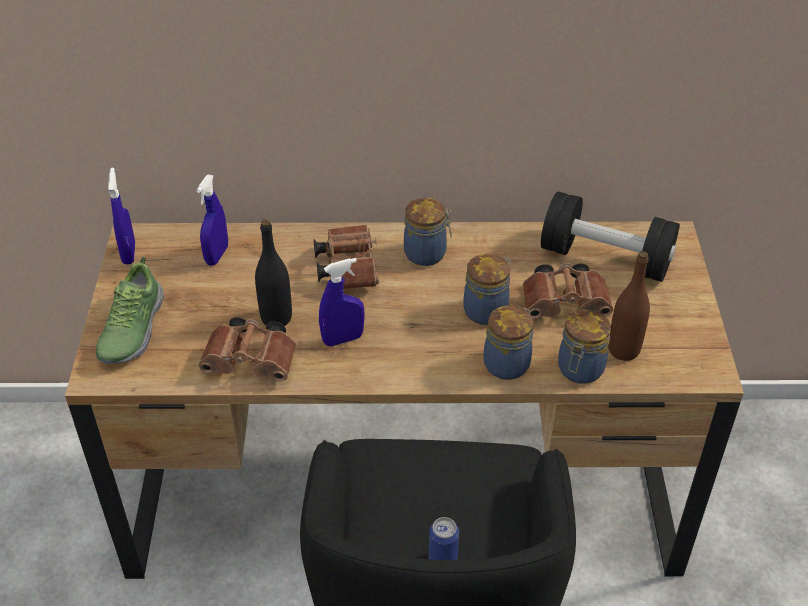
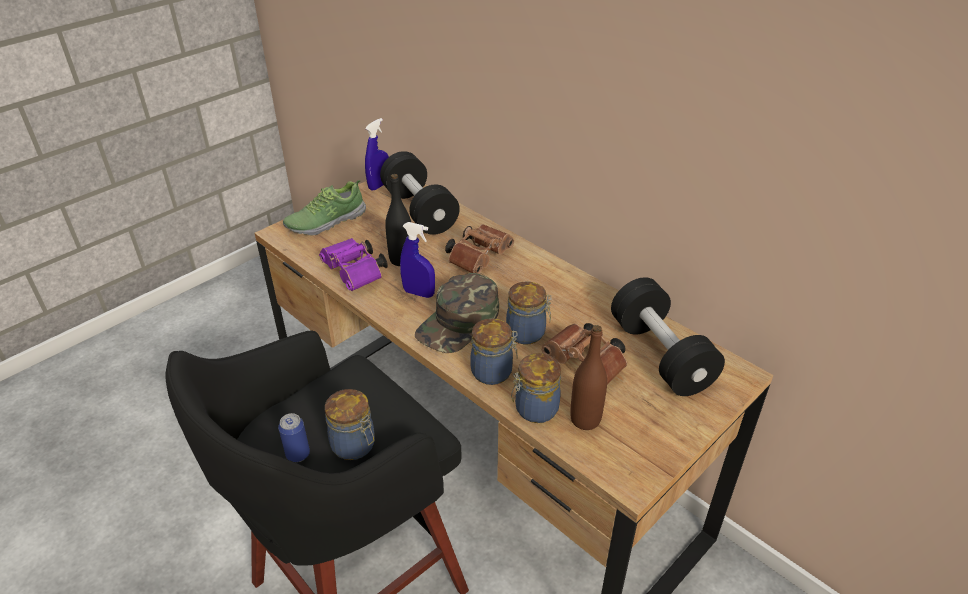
camera: 45 degrees right, 5 degrees down
blue spray bottle [196,175,228,266] -> black dumbbell [380,151,460,235]
brown binoculars [198,317,296,381] -> purple binoculars [319,238,388,291]
jar [404,198,452,266] -> jar moved to [325,389,375,460]
none -> green cap [415,273,499,353]

